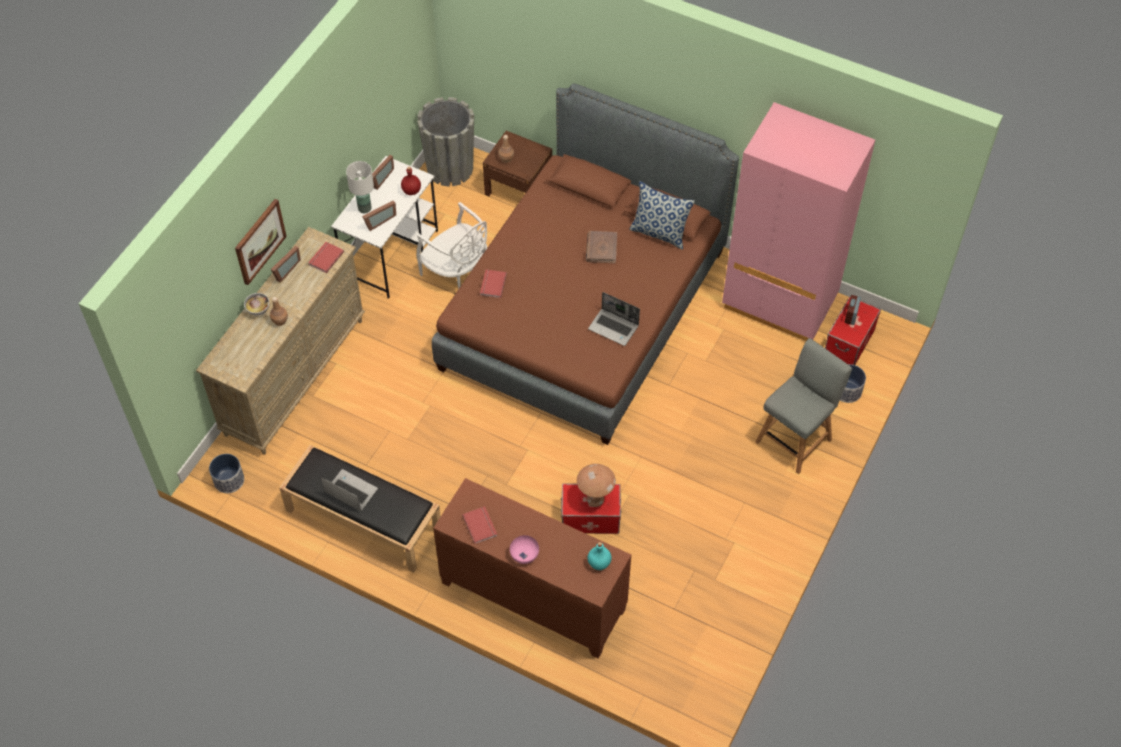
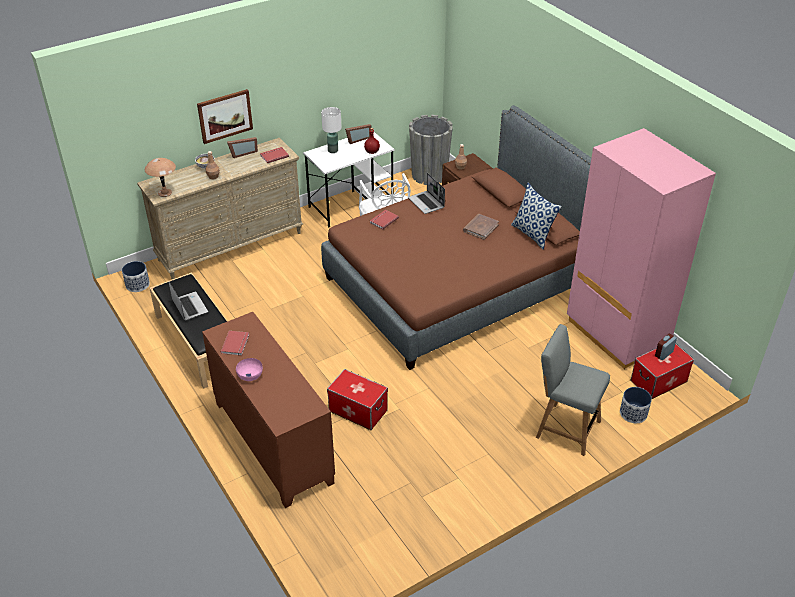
camera: 30 degrees right, 15 degrees down
picture frame [362,201,396,231] -> none
brown table lamp [577,464,616,507] -> brown table lamp moved to [144,158,176,197]
turquoise bottle [587,542,612,570] -> none
laptop [588,292,640,346] -> laptop moved to [408,173,445,214]
grey chair [755,338,852,474] -> grey chair turned 135 degrees counterclockwise [536,324,610,456]

